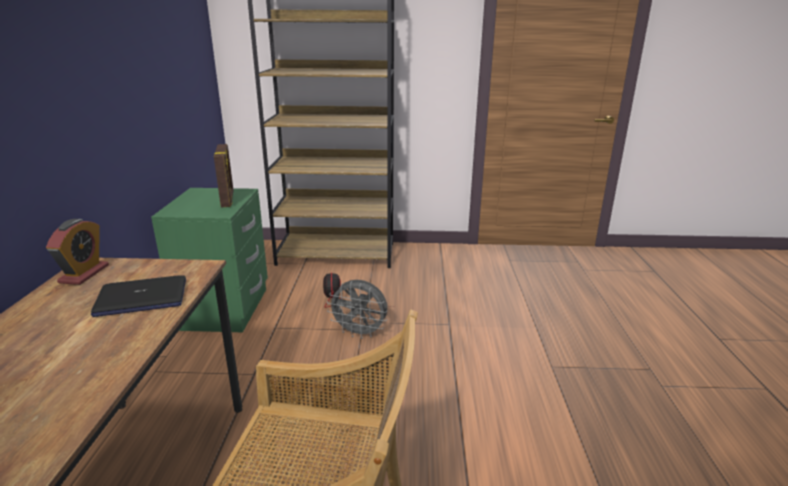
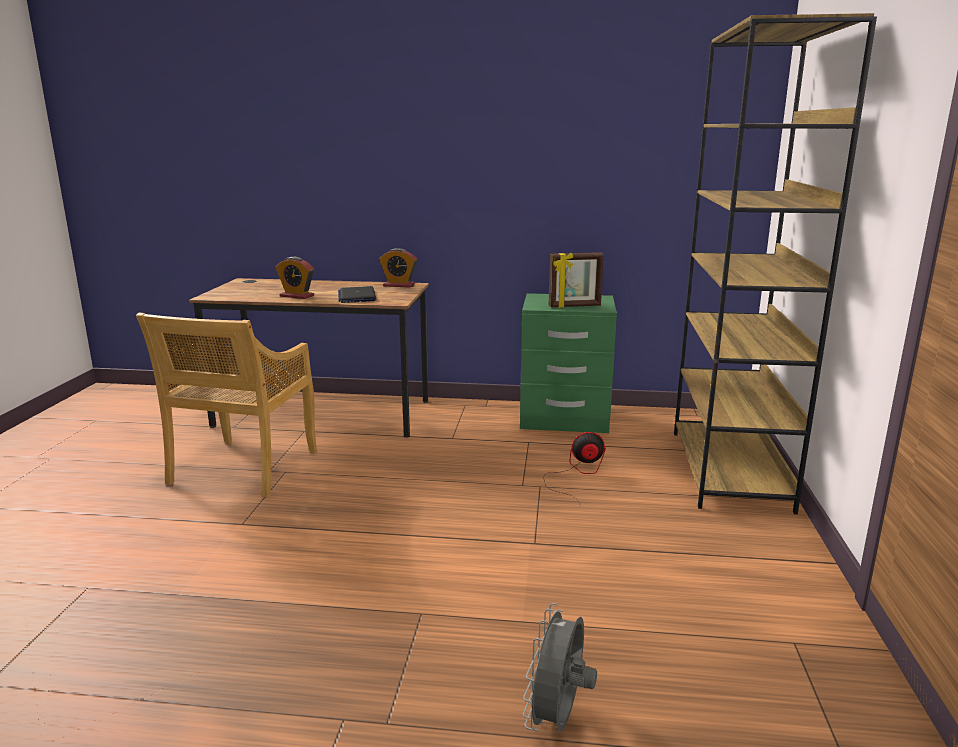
camera: 95 degrees right, 5 degrees down
grey fan [327,280,388,339] -> grey fan moved to [523,603,597,732]
none -> alarm clock [276,257,314,299]

